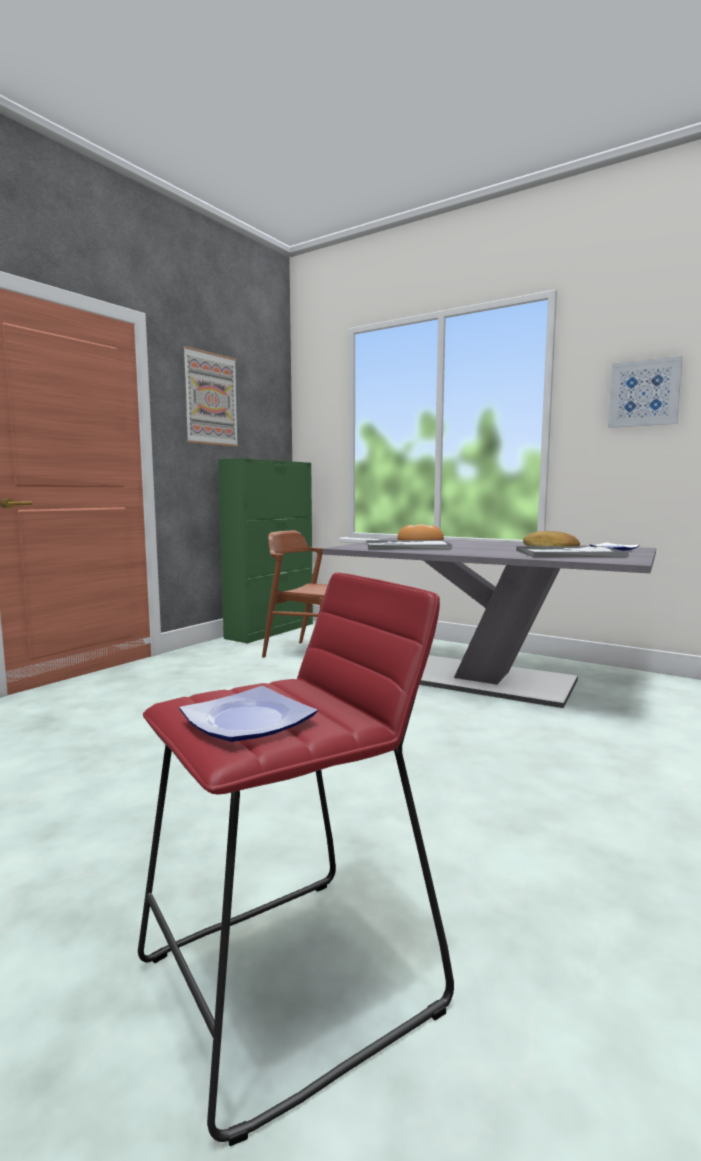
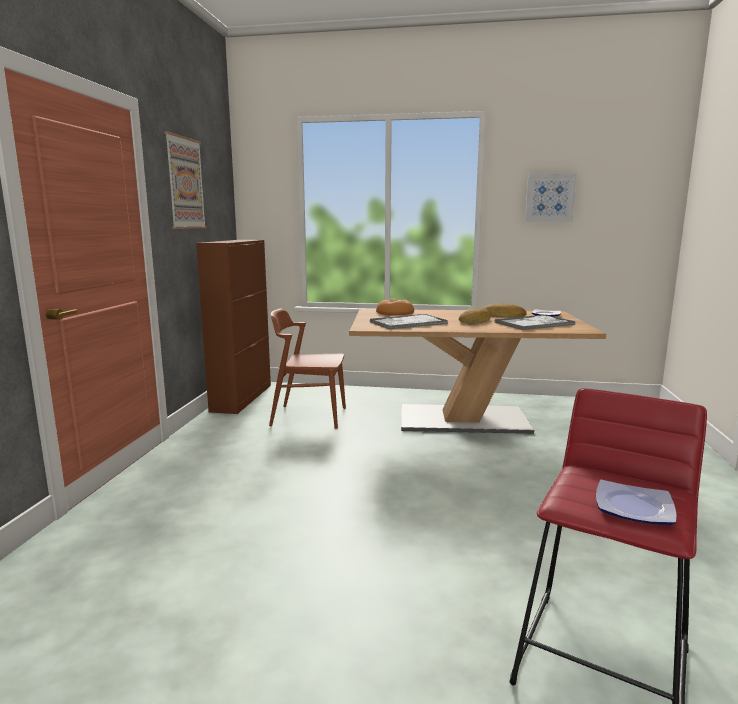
camera: 25 degrees left, 5 degrees up
green cabinet [218,458,313,643] -> brown cabinet [196,240,271,414]
grey dining table [322,538,656,708] -> brown dining table [349,309,606,434]
none -> bread [459,307,490,324]

